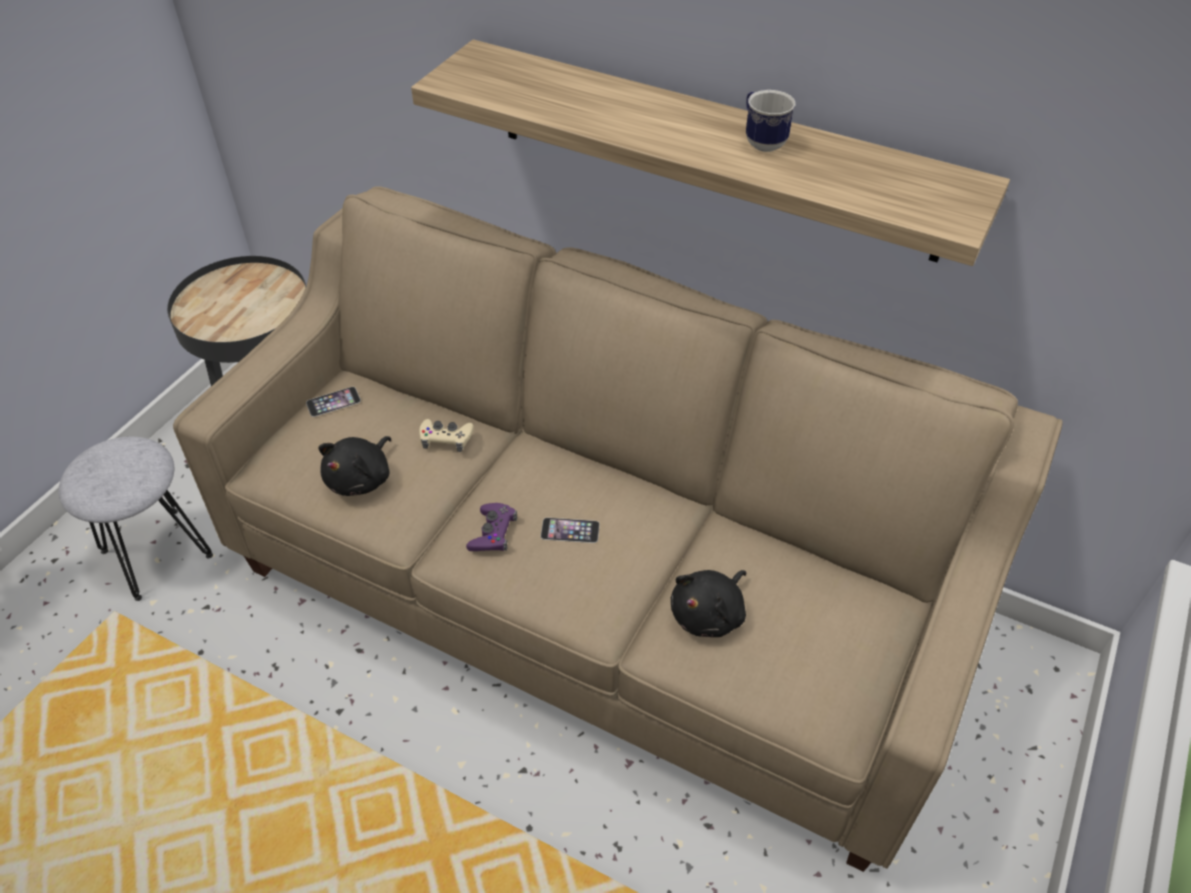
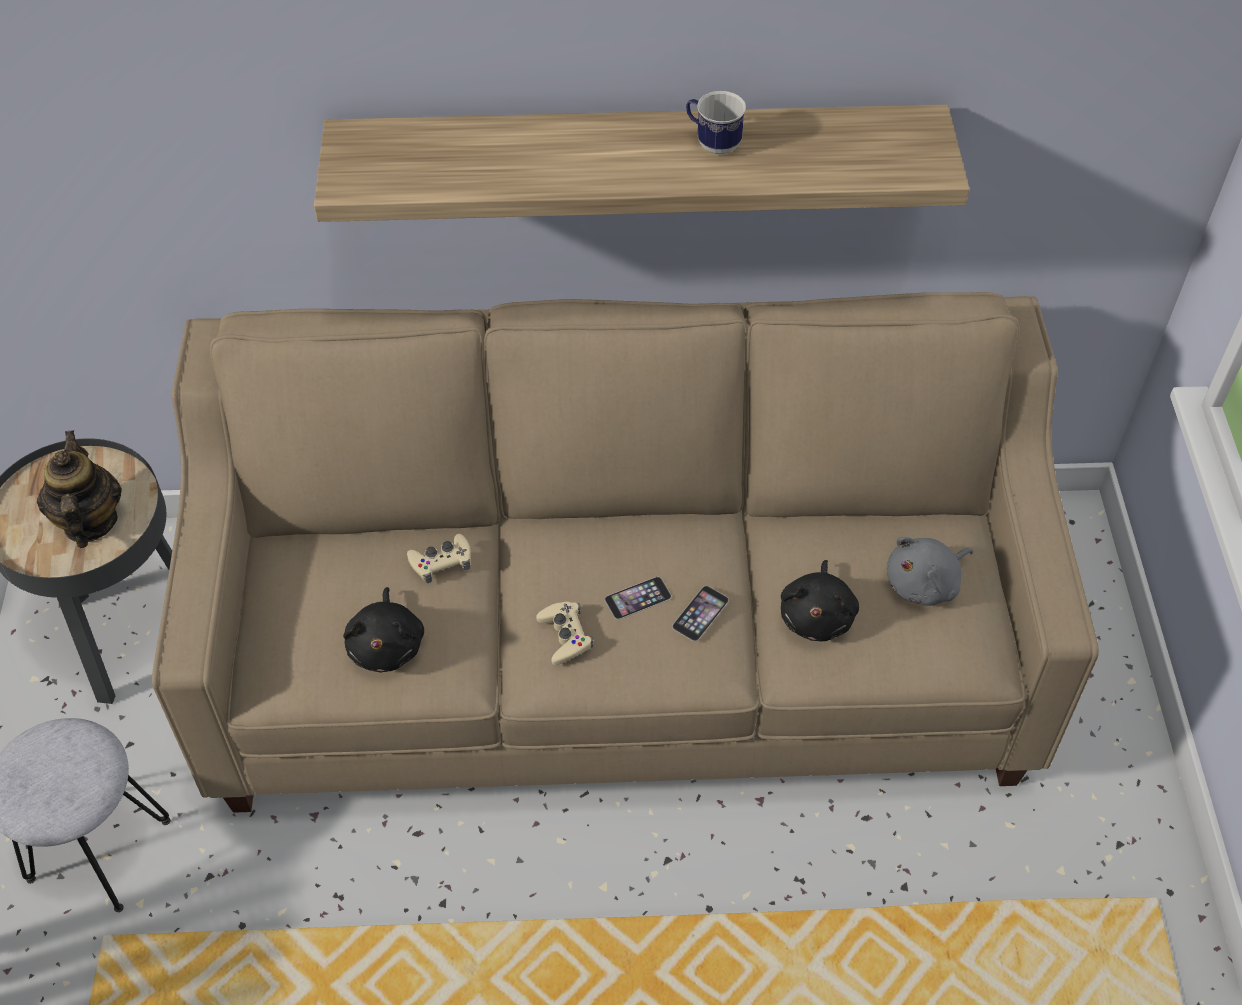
camera: 30 degrees left, 5 degrees up
phone [306,387,361,417] -> phone moved to [672,586,729,641]
purple game controller [466,503,517,551] -> beige game controller [536,602,593,665]
none -> teapot [37,430,122,548]
none -> grey plush toy [887,537,973,606]

